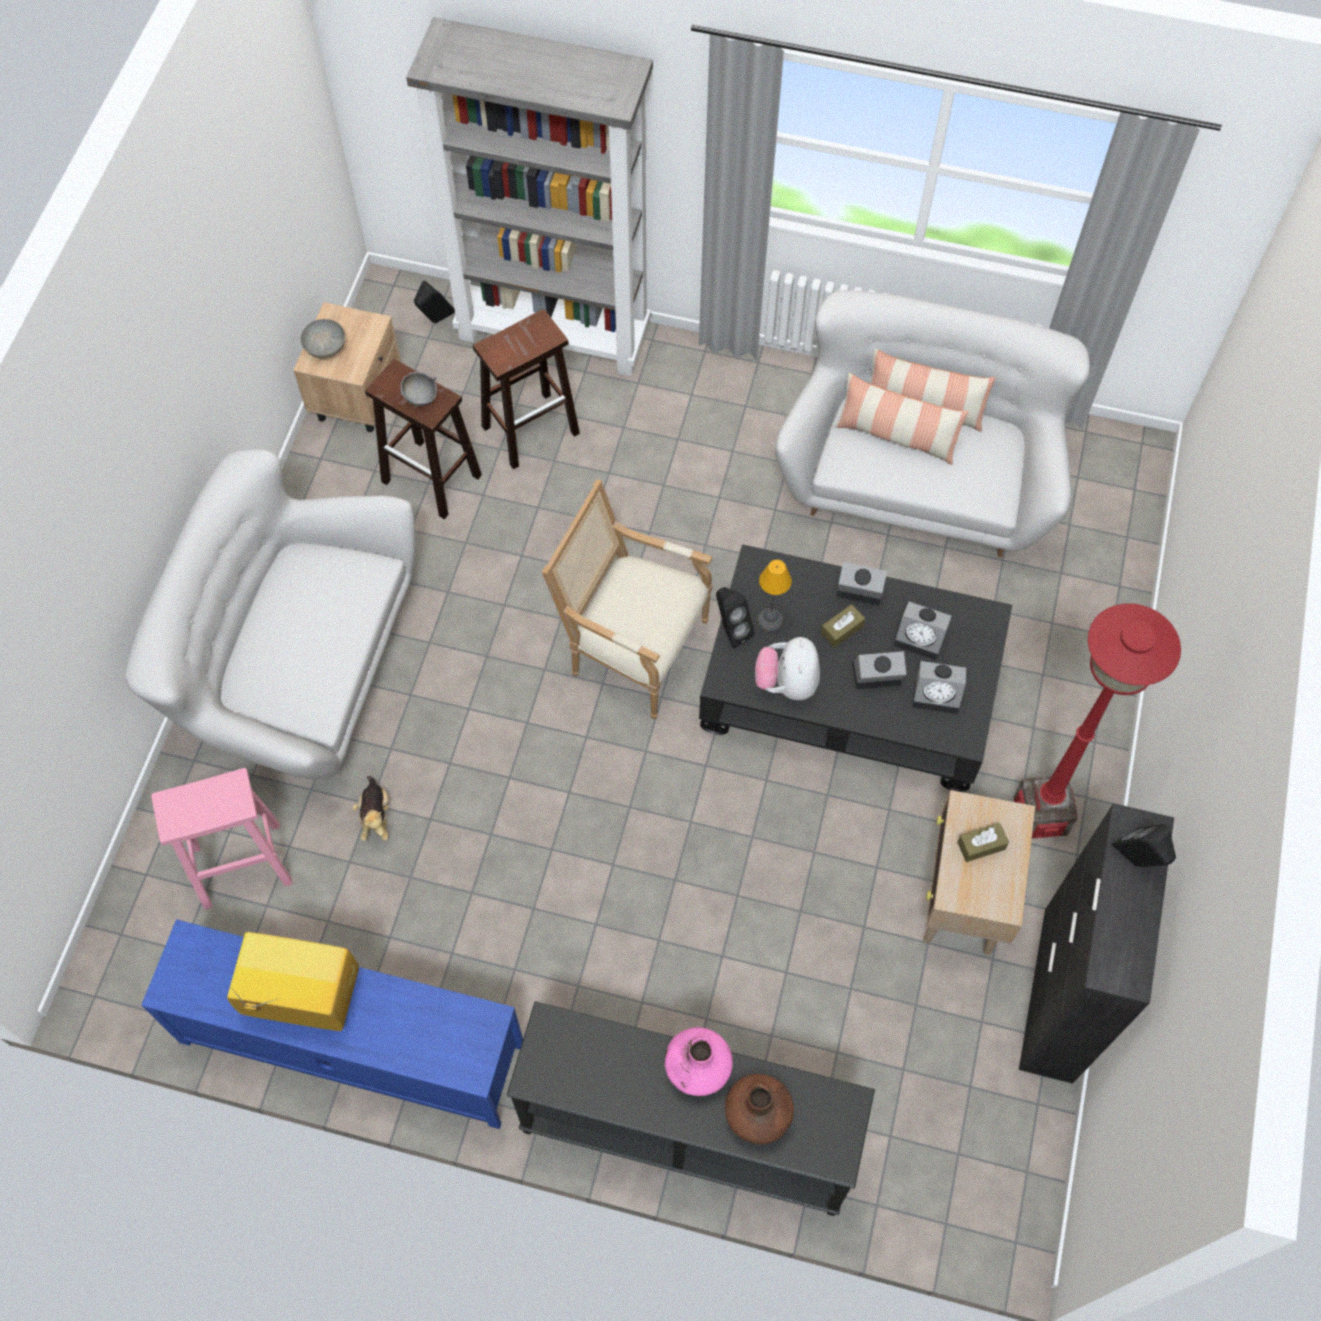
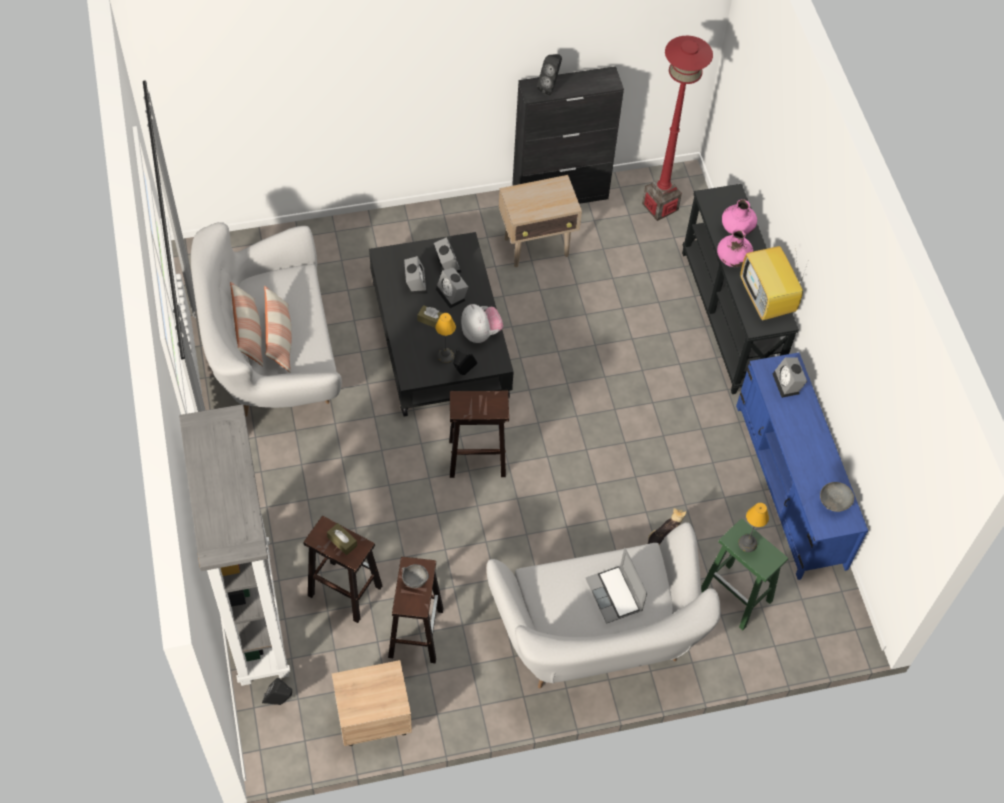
camera: 120 degrees left, 5 degrees down
pink stool [151,768,293,910] -> green stool [701,519,788,630]
television [227,932,359,1031] -> television moved to [740,244,808,320]
grey bowl [300,319,345,359] -> grey bowl moved to [820,482,854,512]
armchair [542,480,712,719] -> brown stool [449,390,509,478]
brown vase [725,1074,794,1144] -> pink vase [722,199,757,235]
plush toy [755,637,820,700] -> plush toy turned 90 degrees counterclockwise [461,304,503,343]
alarm clock [836,562,887,605] -> alarm clock moved to [773,357,807,398]
brown tissue box [957,823,1009,862] -> brown tissue box moved to [327,523,357,555]
red floor lamp [1013,604,1181,839] -> red floor lamp moved to [642,36,713,221]
none -> laptop [586,548,647,624]
none -> table lamp [738,503,769,552]

